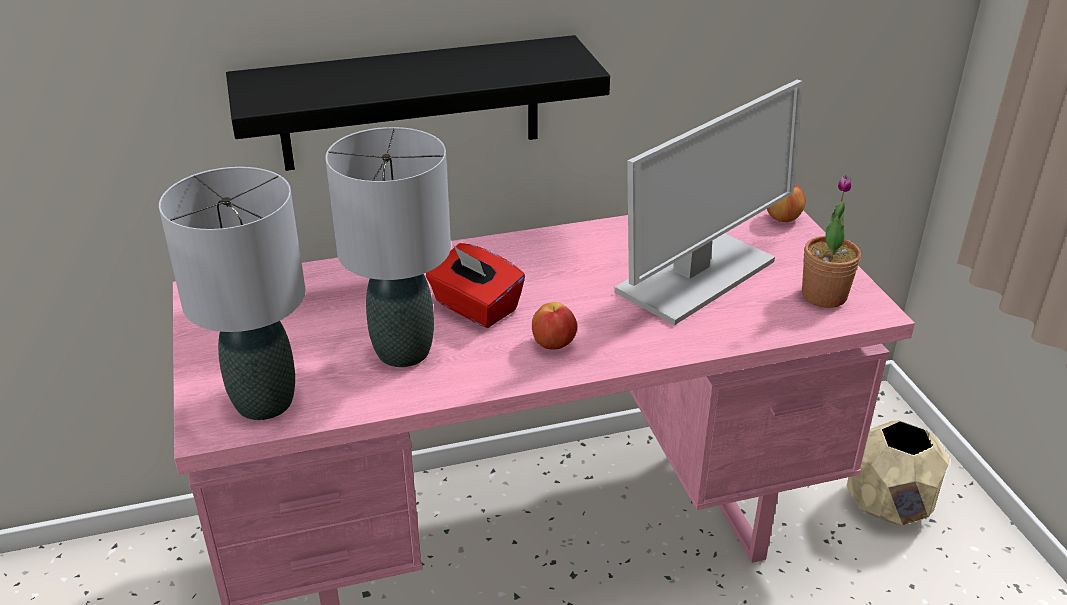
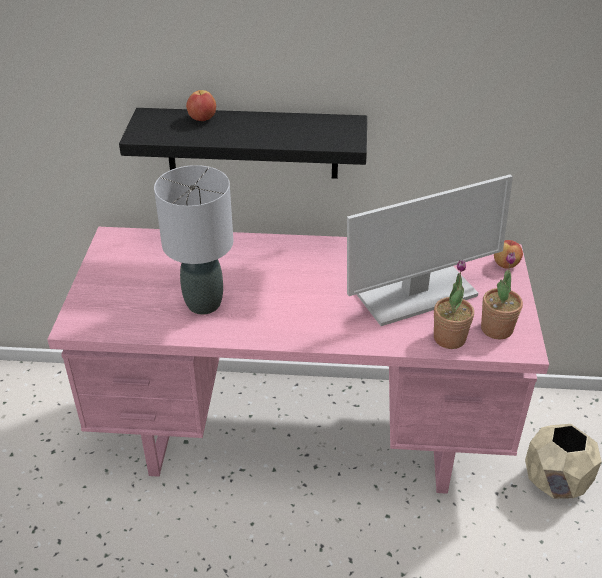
camera: 20 degrees right, 5 degrees up
grey table lamp [159,167,306,420] -> none
red tissue box [426,243,525,328] -> none
apple [532,302,577,350] -> apple moved to [186,90,216,121]
none -> potted plant [434,260,474,349]

